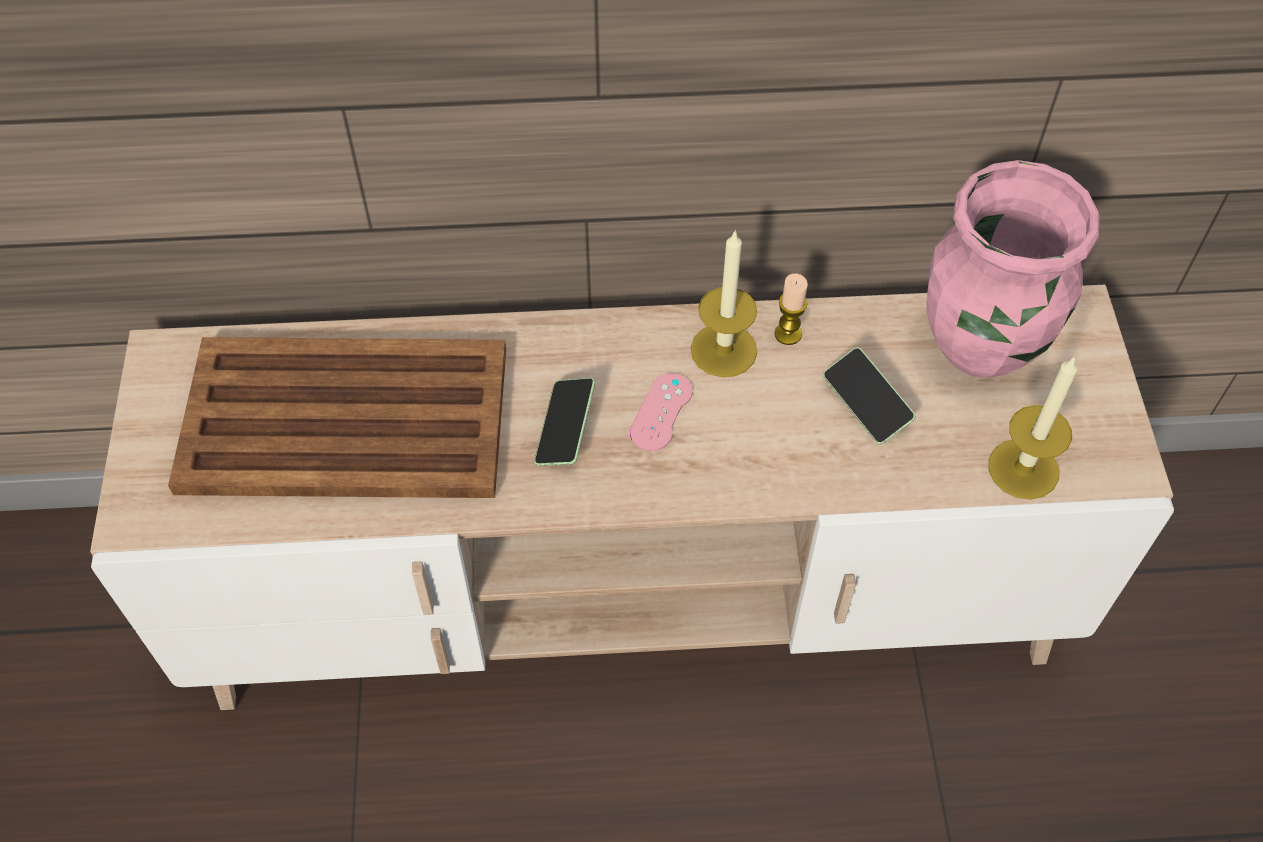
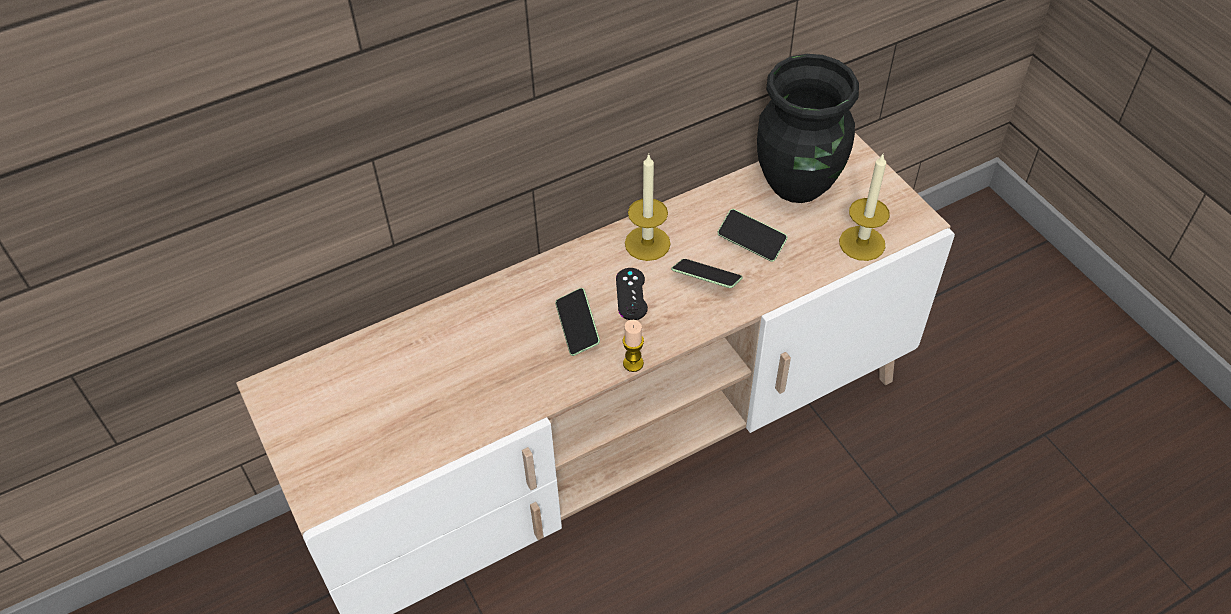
camera: 25 degrees left, 5 degrees down
brown tray [168,337,506,498] -> none
pink game controller [630,373,693,451] -> black game controller [616,268,648,320]
candle [775,274,808,345] -> candle moved to [622,320,644,372]
pink vase [927,160,1099,378] -> black vase [757,54,859,203]
none -> phone [671,259,743,288]

